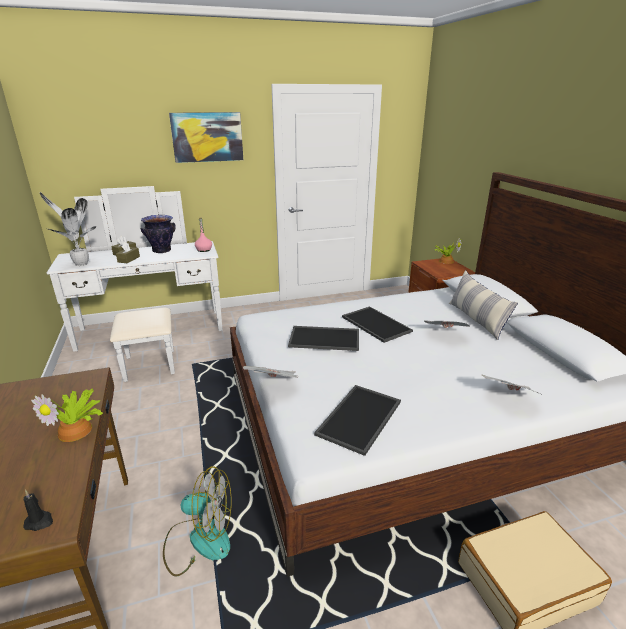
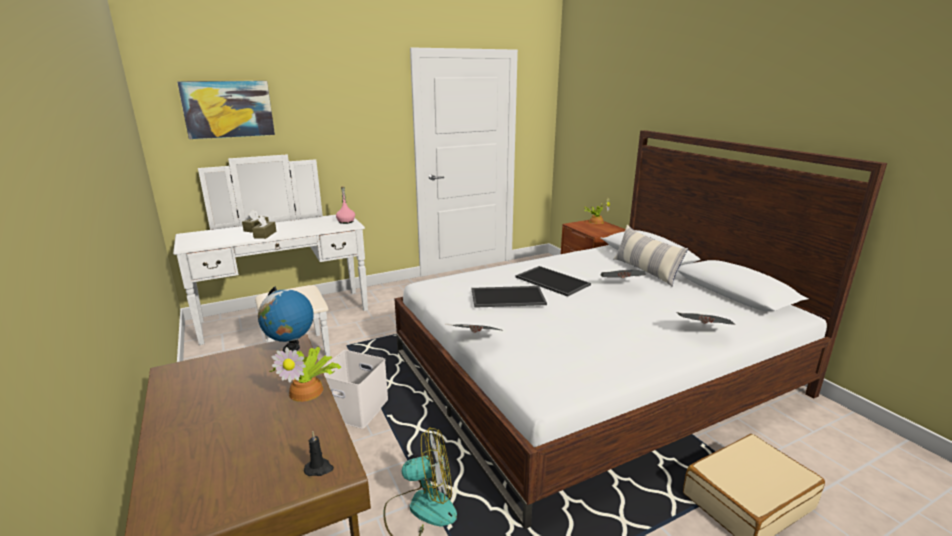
camera: 10 degrees left, 5 degrees down
potted plant [40,192,97,266] -> none
vase [141,215,176,253] -> none
picture [169,112,243,163] -> picture moved to [177,81,275,139]
tray [314,385,401,456] -> none
none -> globe [258,287,314,353]
none -> white storage box [324,350,388,429]

